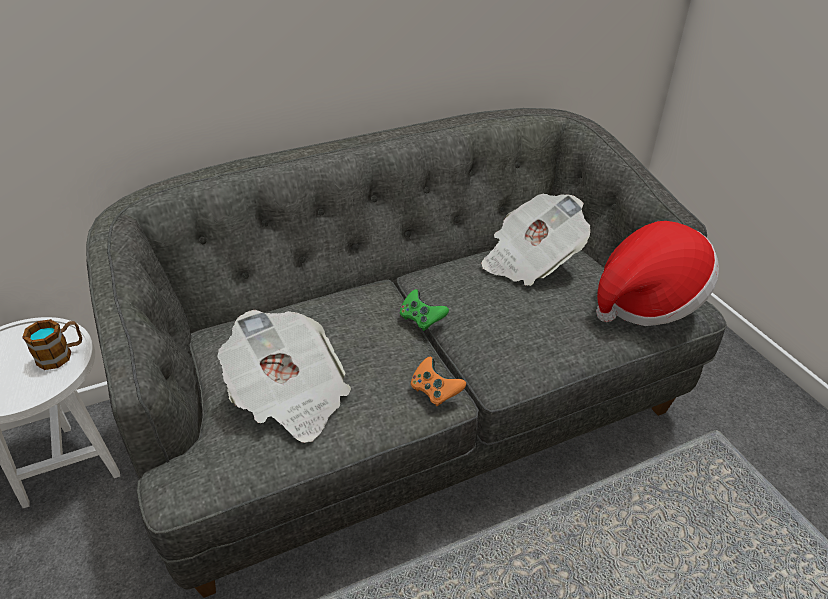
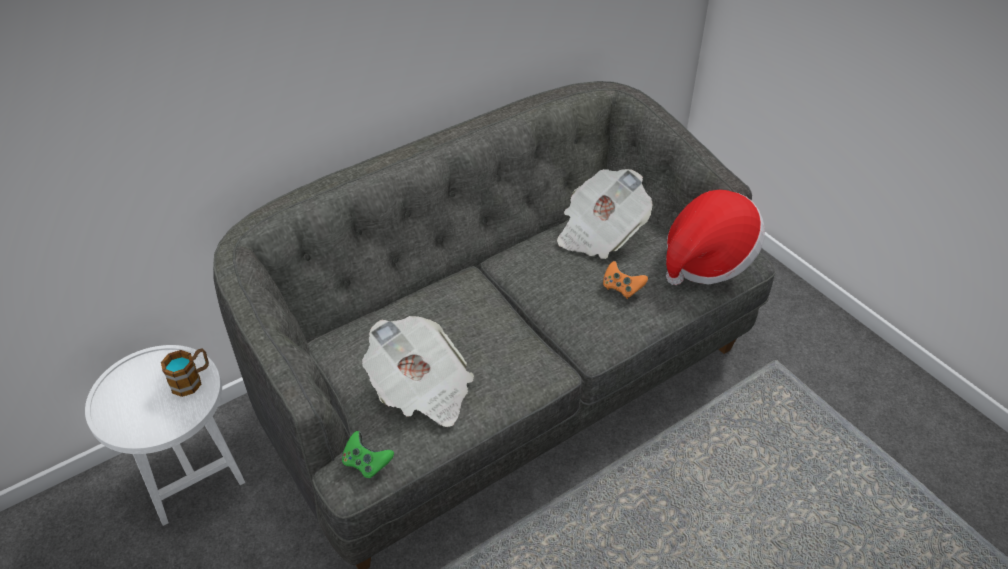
camera: 10 degrees left, 5 degrees up
green game controller [400,289,449,331] -> green game controller moved to [342,431,394,479]
orange game controller [410,357,466,407] -> orange game controller moved to [603,261,648,299]

